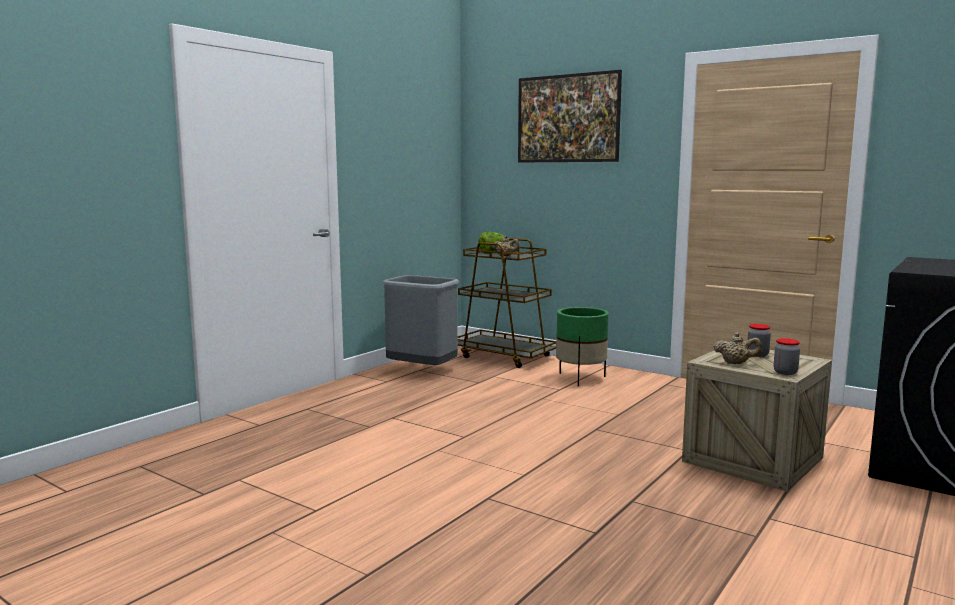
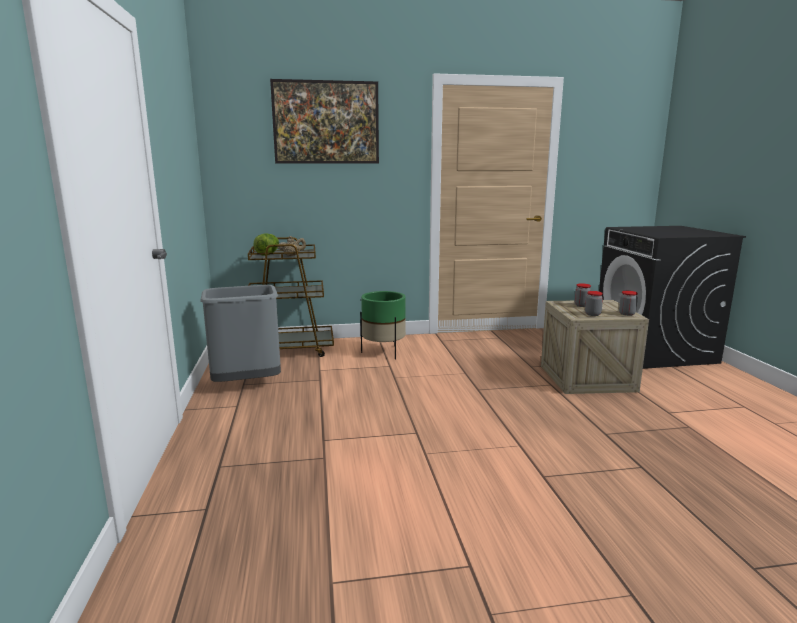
camera: 45 degrees left, 5 degrees up
beige teapot [713,332,762,364] -> jar [585,291,603,316]

